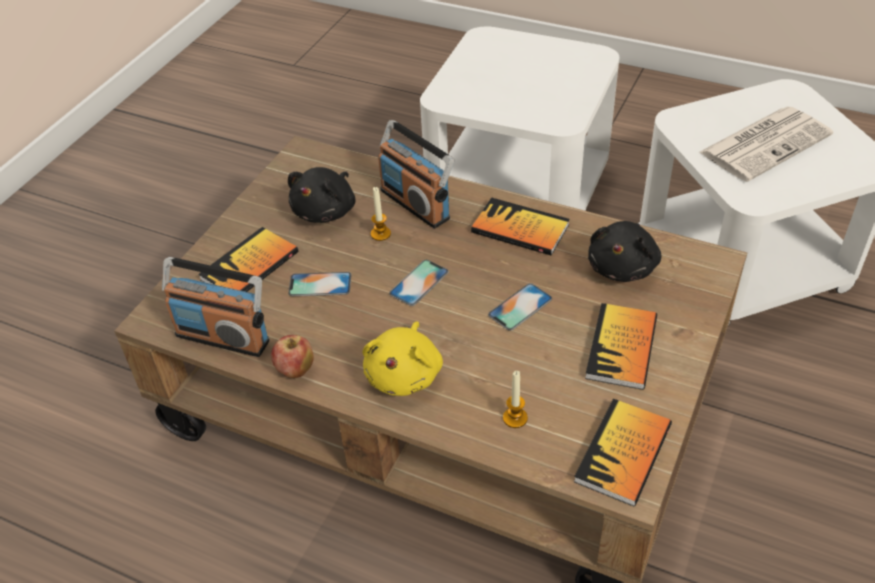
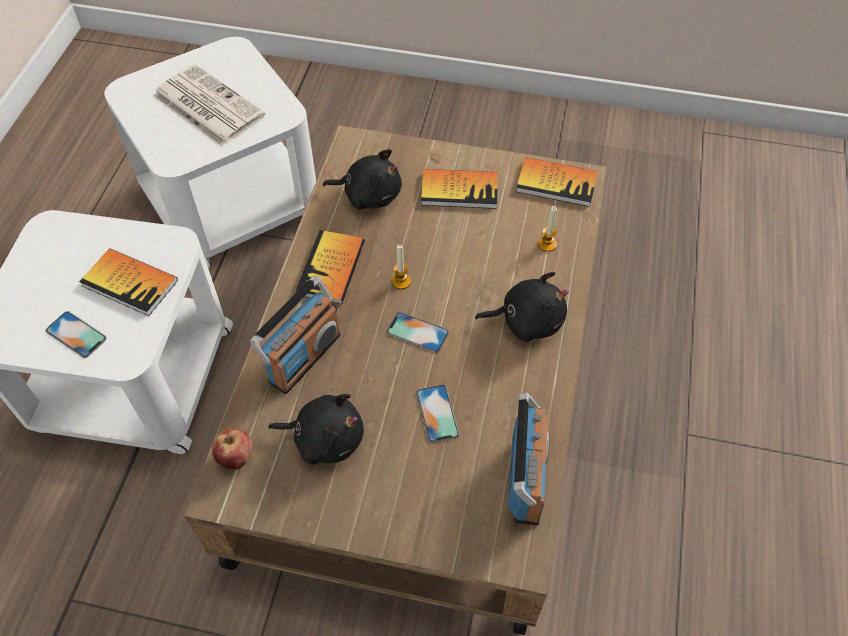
camera: 105 degrees left, 10 degrees up
book [198,227,298,292] -> book moved to [79,248,178,316]
apple [271,335,314,378] -> apple moved to [212,428,253,470]
yellow plush toy [362,321,443,396] -> black plush toy [475,272,569,342]
candle [371,187,391,241] -> candle moved to [391,245,411,289]
phone [488,283,552,331] -> phone moved to [46,311,107,358]

